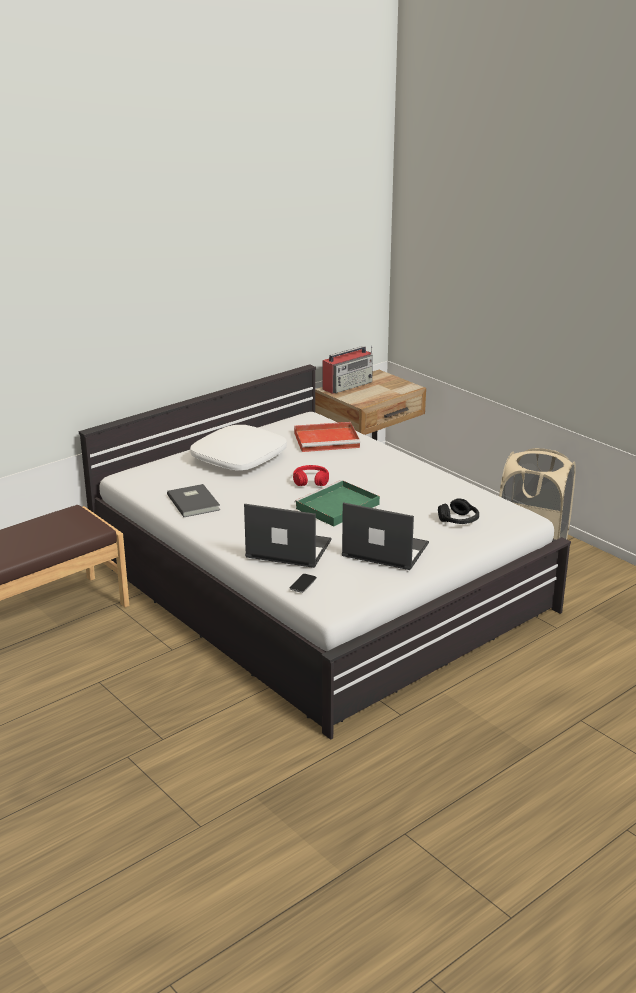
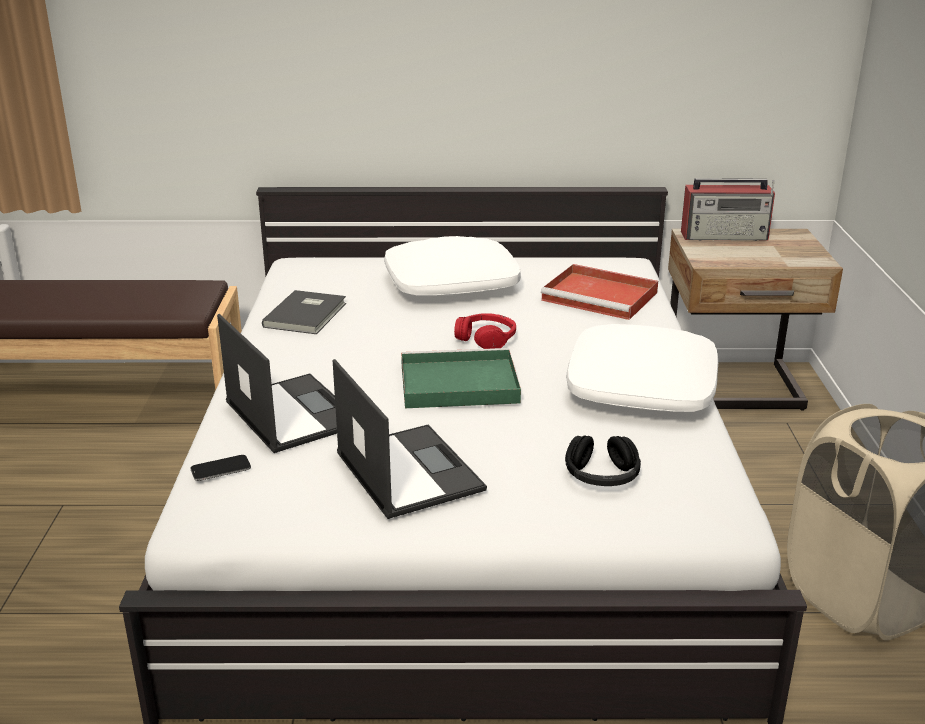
camera: 40 degrees right, 0 degrees up
none -> white pillow [566,324,718,412]

